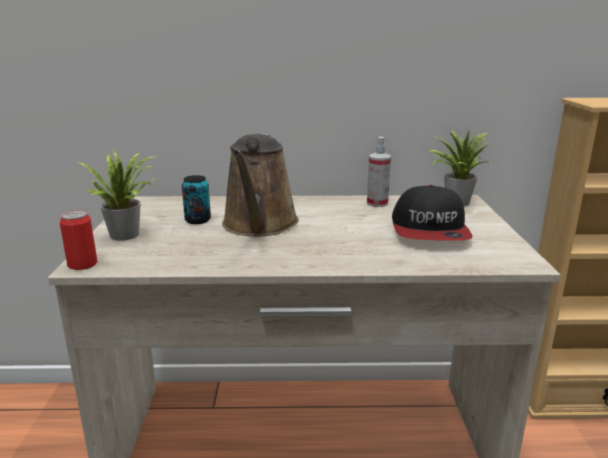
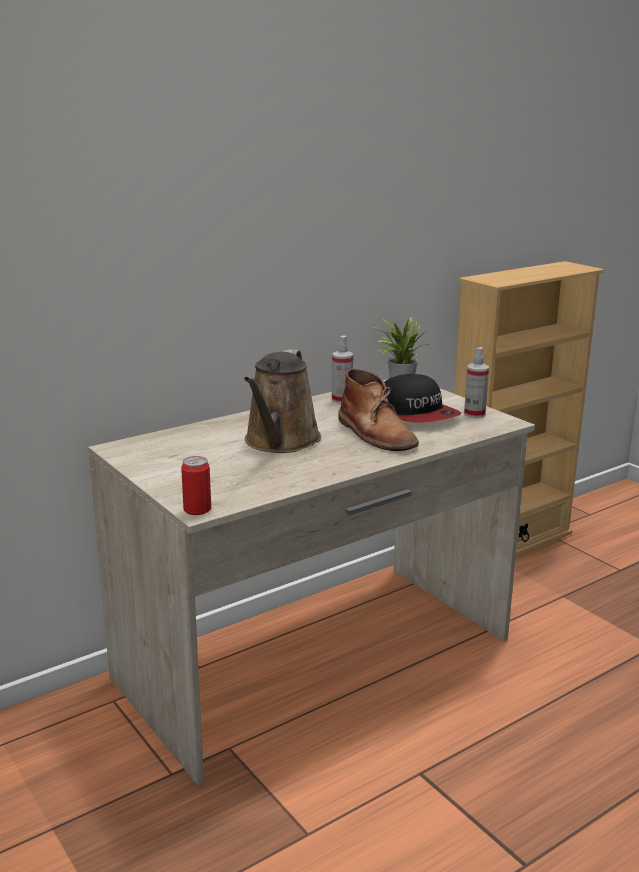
camera: 35 degrees left, 0 degrees up
potted plant [75,150,157,241] -> none
can [182,175,211,224] -> none
brown watering can [222,134,299,237] -> brown watering can turned 45 degrees clockwise [244,349,321,453]
none -> brown boot [338,369,419,451]
none -> spray bottle [464,347,489,418]

